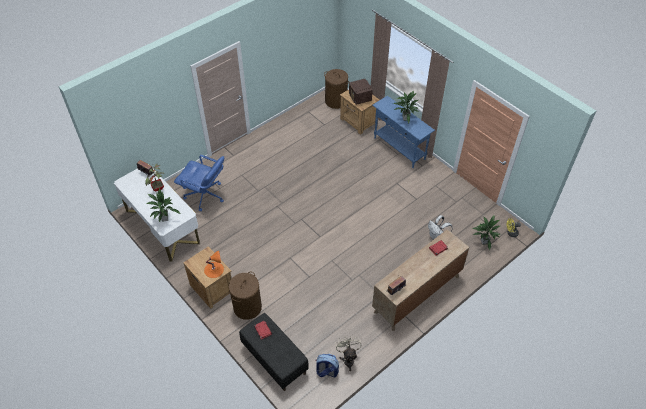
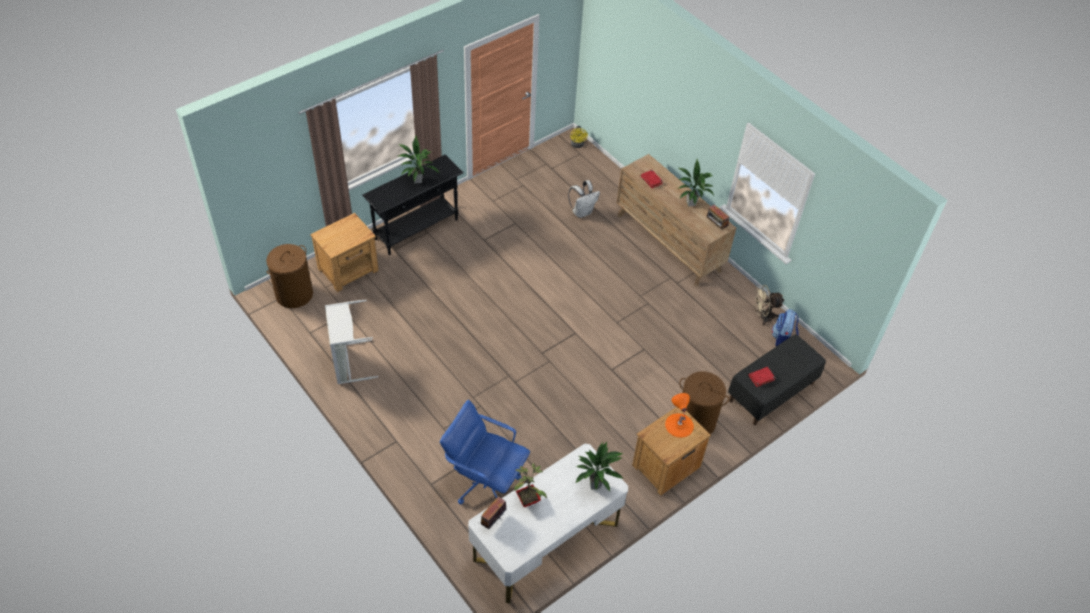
camera: 90 degrees left, 0 degrees up
blue office chair [174,155,224,211] -> blue office chair turned 90 degrees counterclockwise [440,400,530,504]
radio [349,79,373,105] -> none
blue console table [372,96,435,168] -> black console table [362,155,464,255]
potted plant [472,215,500,251] -> potted plant moved to [677,160,714,206]
none -> grey laundry basket [325,300,378,384]

